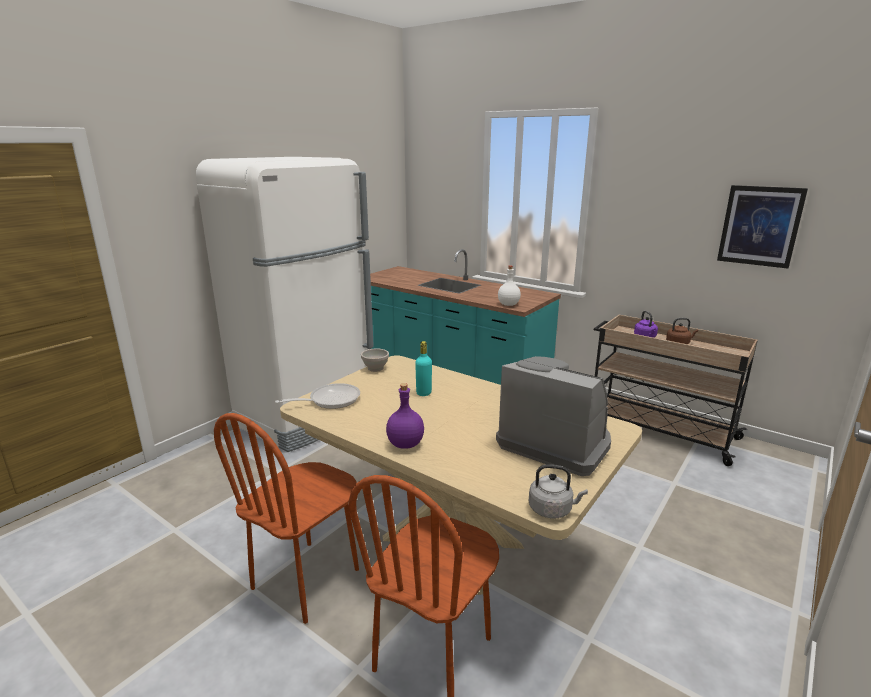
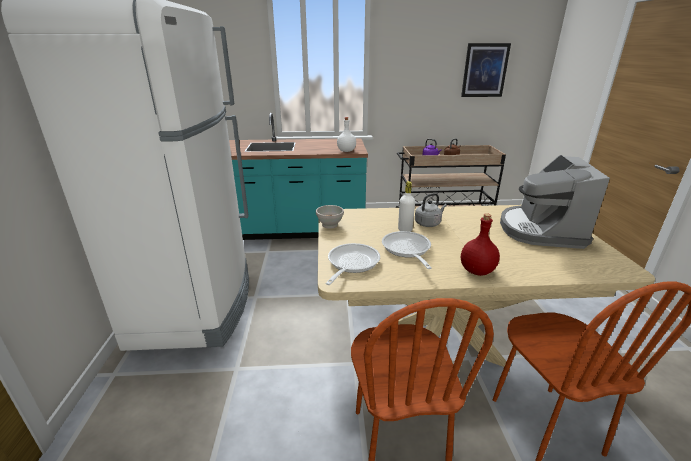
camera: 40 degrees left, 5 degrees up
purple bottle [386,383,424,449] -> red bottle [461,213,500,276]
turquoise bottle [415,341,432,396] -> white bottle [398,181,415,232]
coffee machine [496,356,611,476] -> coffee machine turned 75 degrees counterclockwise [500,155,610,249]
grey kettle [529,464,588,518] -> grey kettle moved to [415,193,447,227]
none -> frying pan [382,231,432,269]

